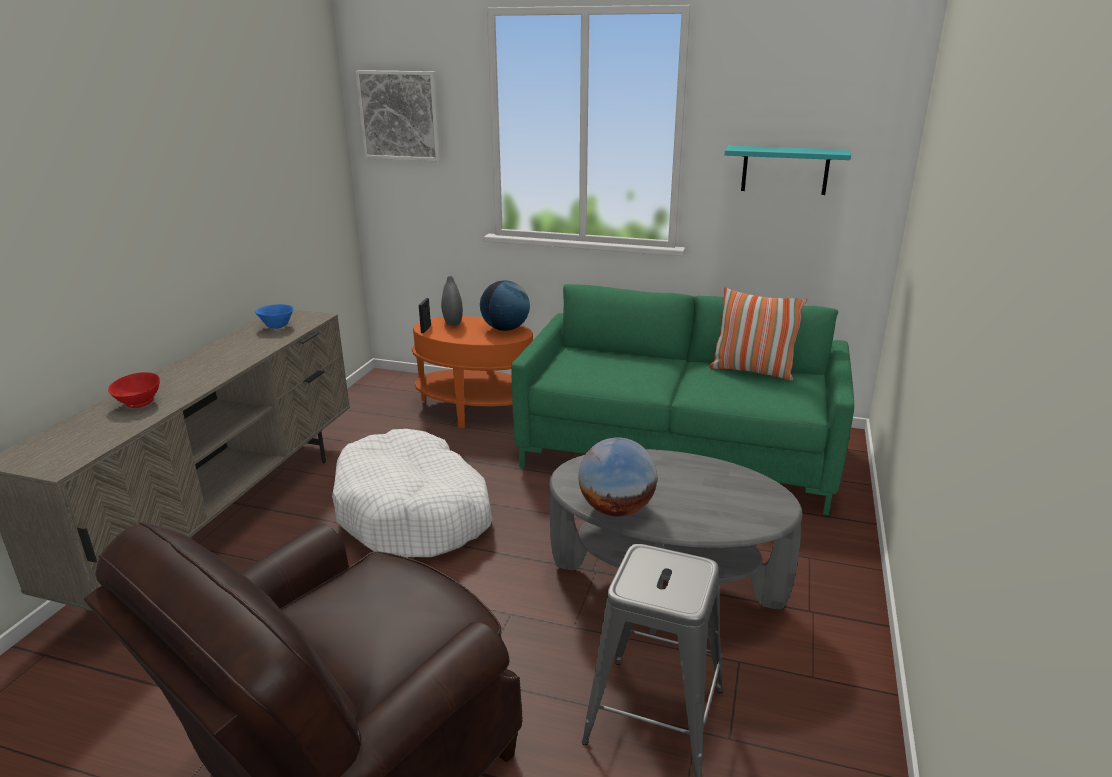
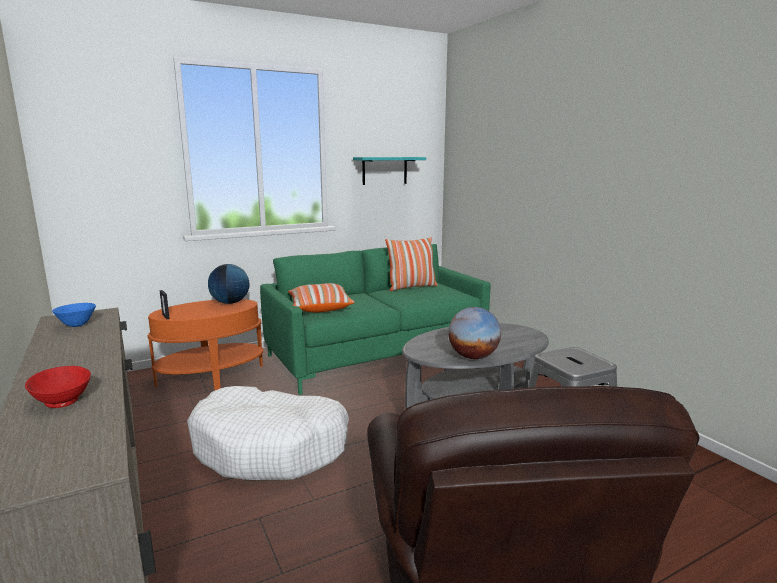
camera: 45 degrees left, 10 degrees down
picture [356,70,441,161] -> none
grey vase [441,276,463,326] -> none
none -> pillow [288,283,355,312]

